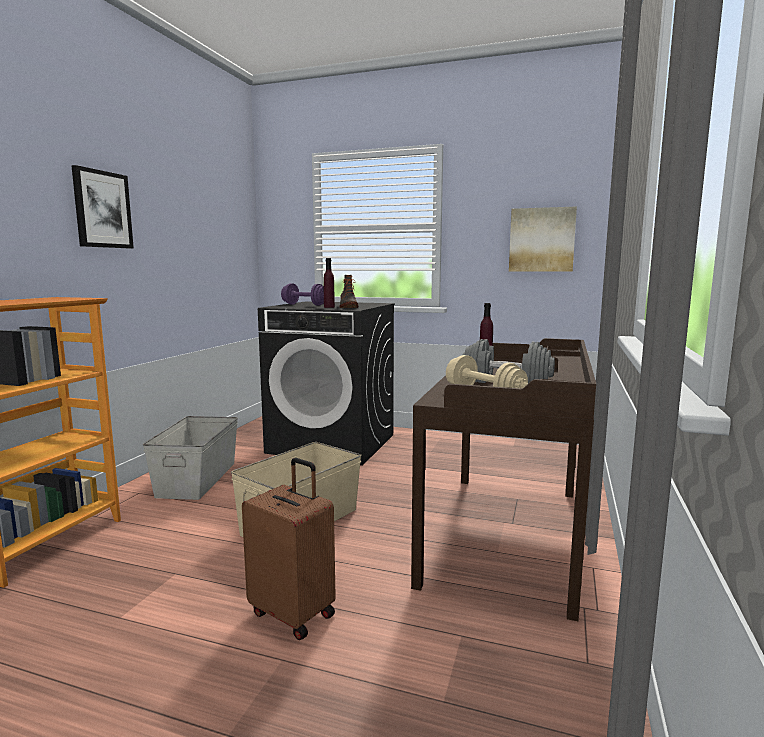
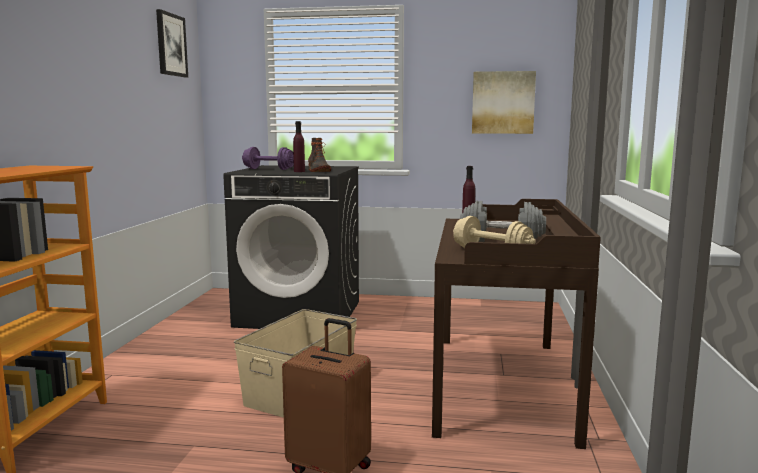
camera: 10 degrees left, 0 degrees up
picture [71,165,134,249] -> picture moved to [156,9,188,77]
grey storage box [143,416,238,500] -> none

